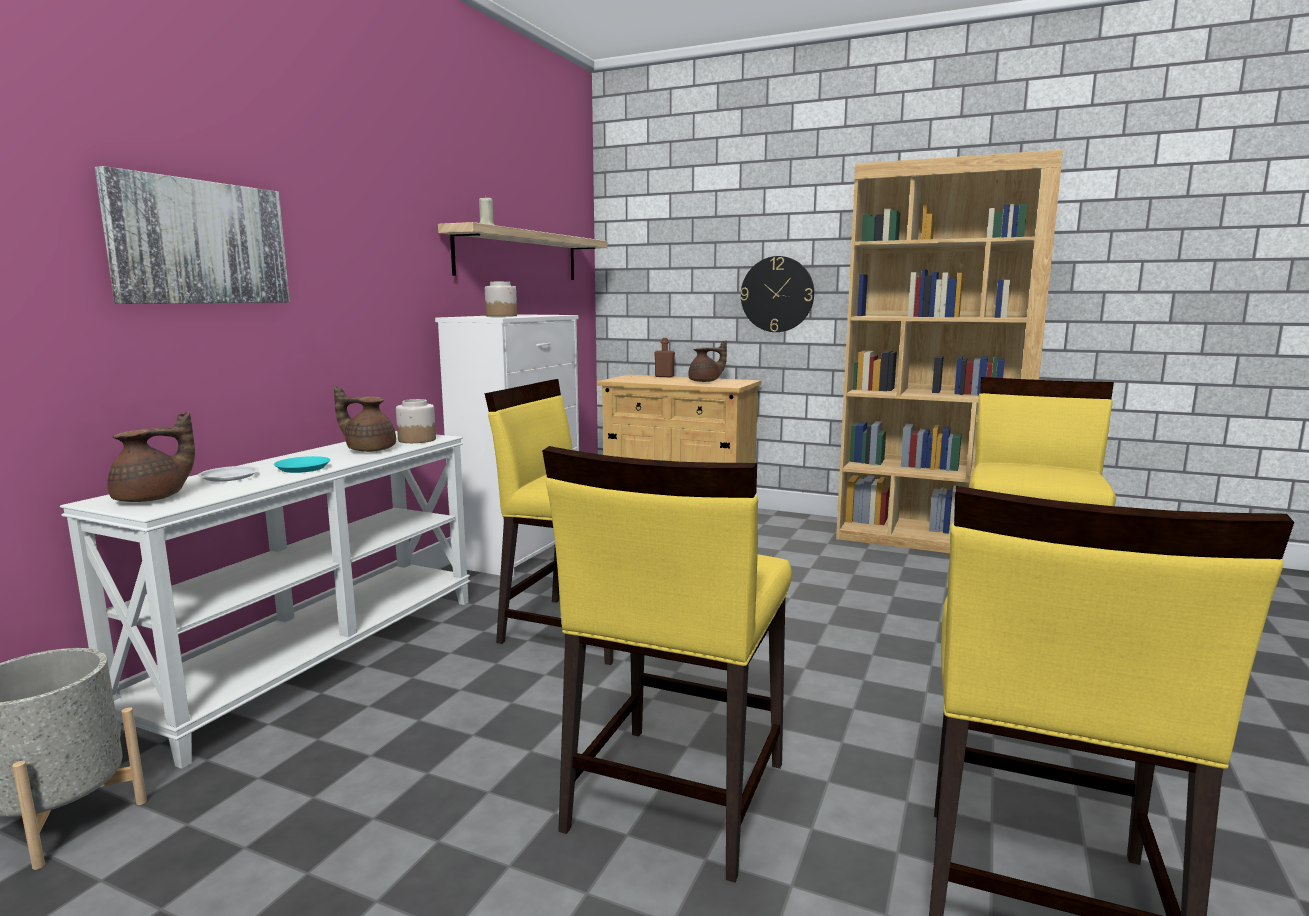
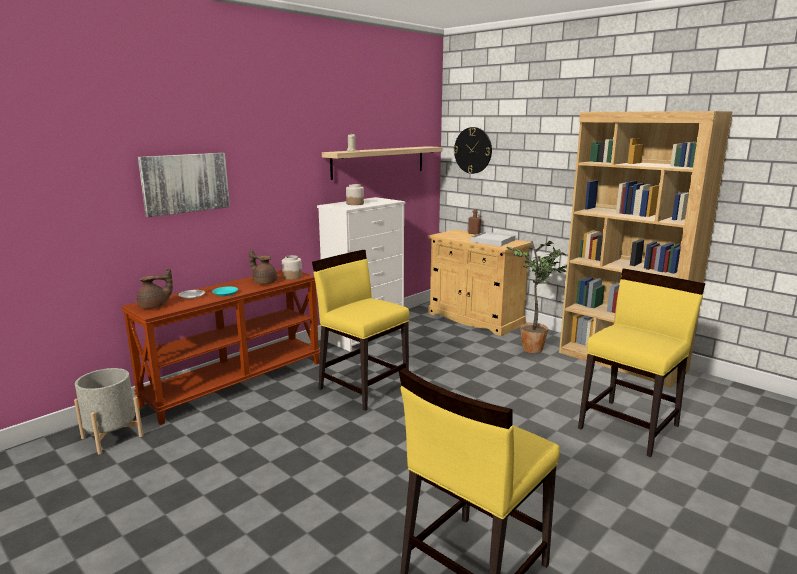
camera: 20 degrees right, 5 degrees up
white console table [60,431,470,769] -> brown console table [121,270,320,425]
yellow chair [542,446,792,883] -> none
brown teapot [689,340,727,382] -> white tray [471,232,515,246]
wall clock [741,256,814,332] -> wall clock moved to [454,127,492,174]
none -> potted plant [506,240,567,353]

